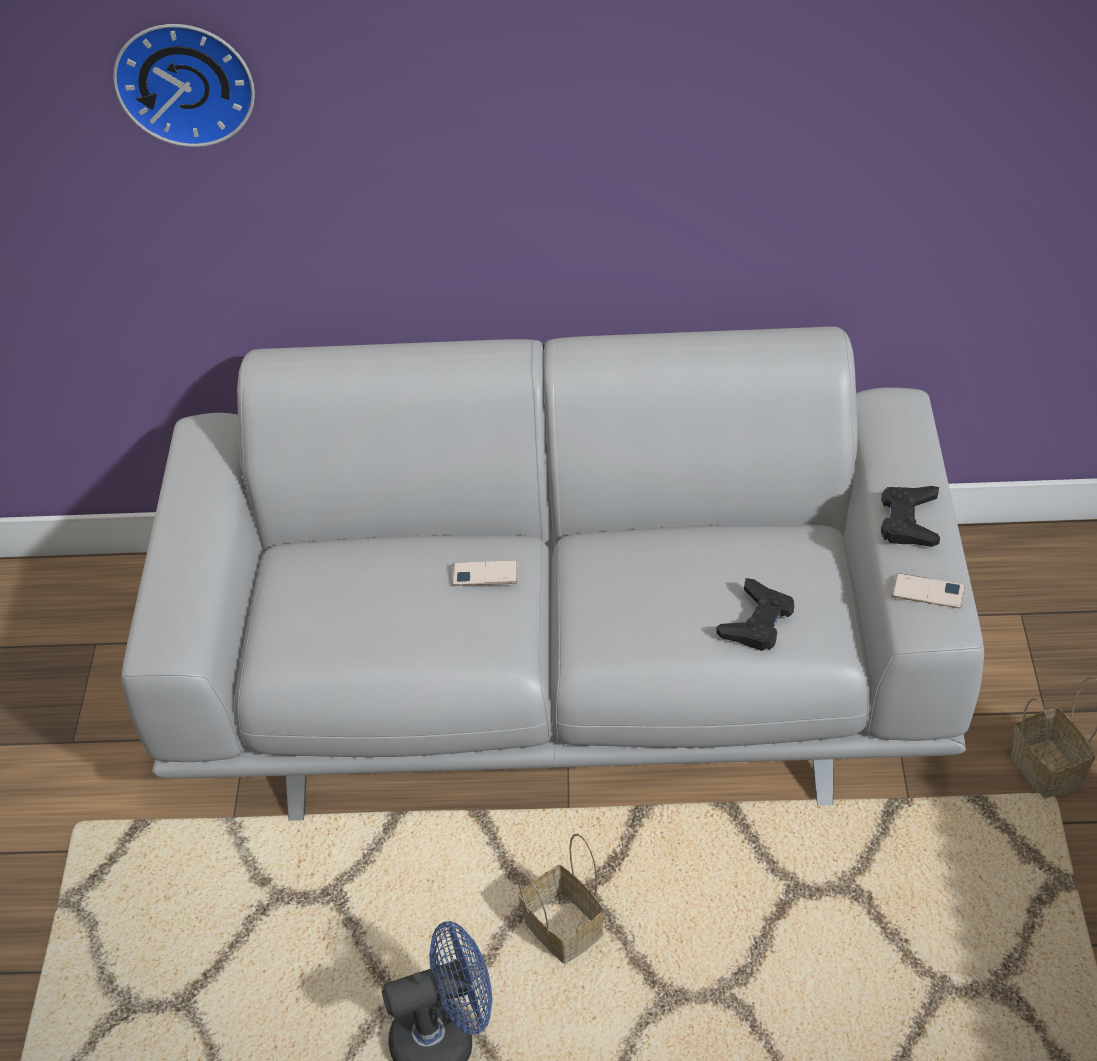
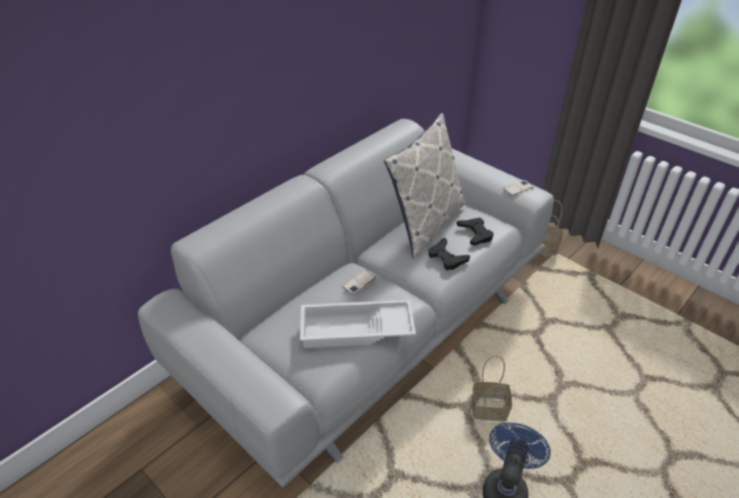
camera: 50 degrees left, 5 degrees down
wall clock [113,24,255,147] -> none
black game controller [881,486,940,547] -> black game controller moved to [428,238,470,270]
none -> white tray [300,300,416,348]
none -> pillow [384,113,465,259]

